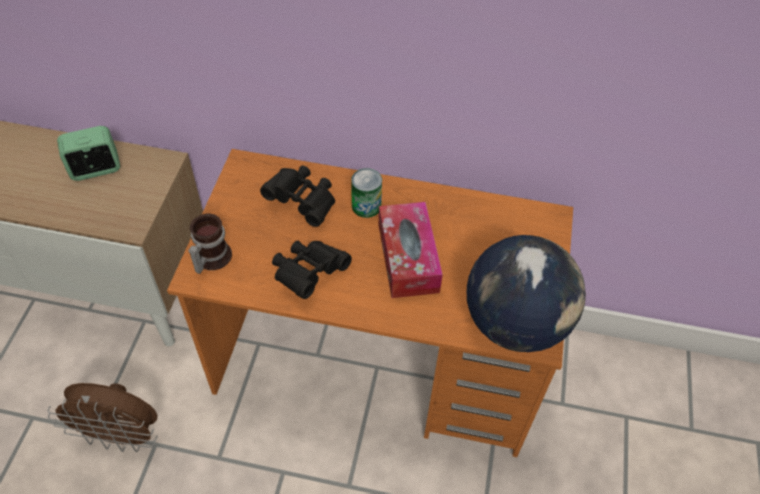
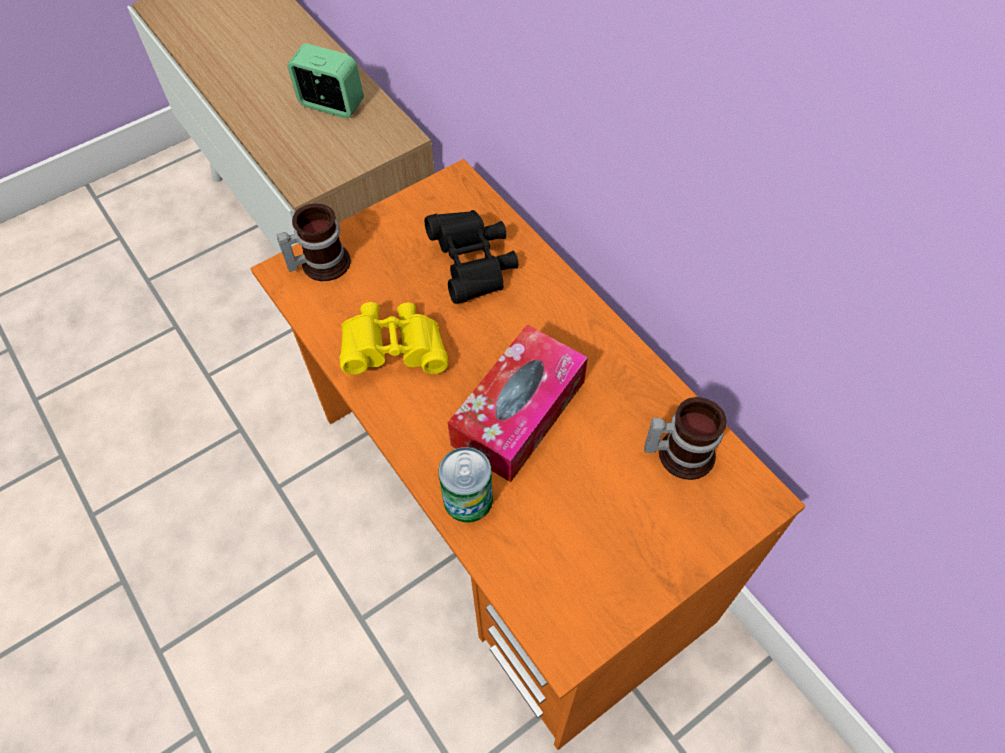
camera: 45 degrees right, 5 degrees up
brown fan [48,383,158,452] -> none
black binoculars [272,241,352,299] -> yellow binoculars [339,302,448,375]
can [351,168,382,218] -> can moved to [439,447,493,523]
globe [467,235,586,352] -> none
none -> mug [644,397,727,480]

